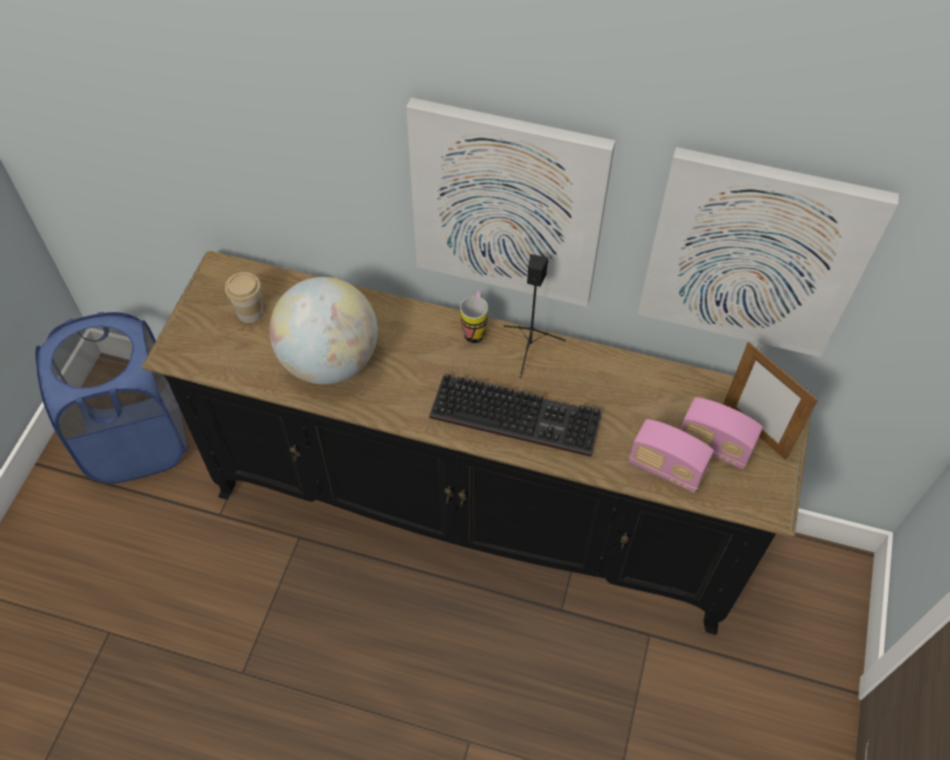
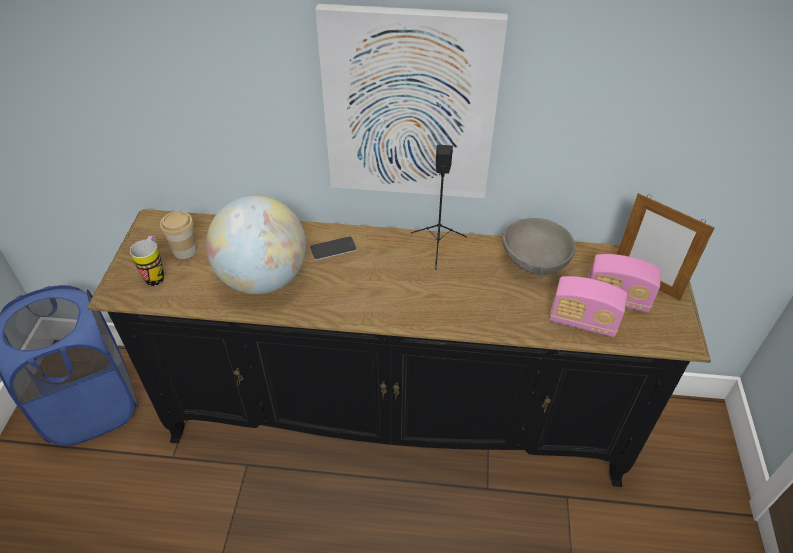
camera: 10 degrees left, 10 degrees down
keyboard [429,373,602,457] -> none
mug [460,291,488,343] -> mug moved to [130,236,164,286]
picture [637,147,899,357] -> none
none -> phone [309,236,357,260]
none -> grey bowl [503,218,575,275]

